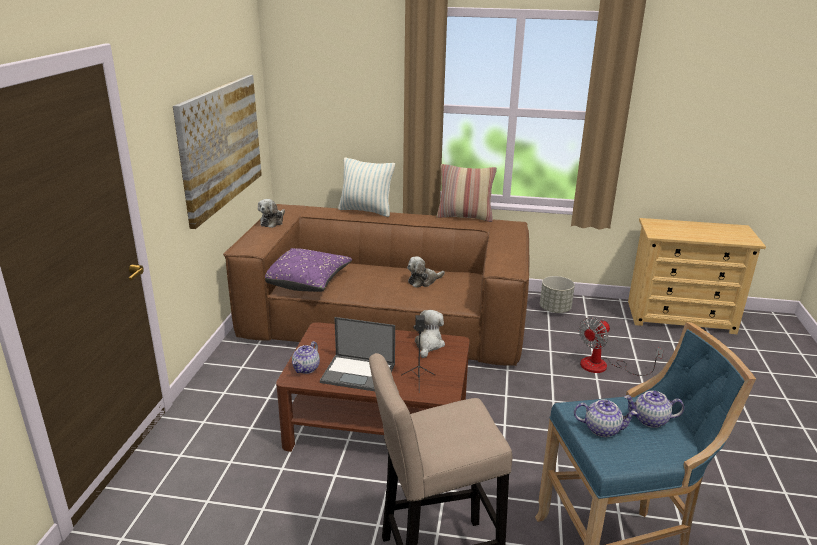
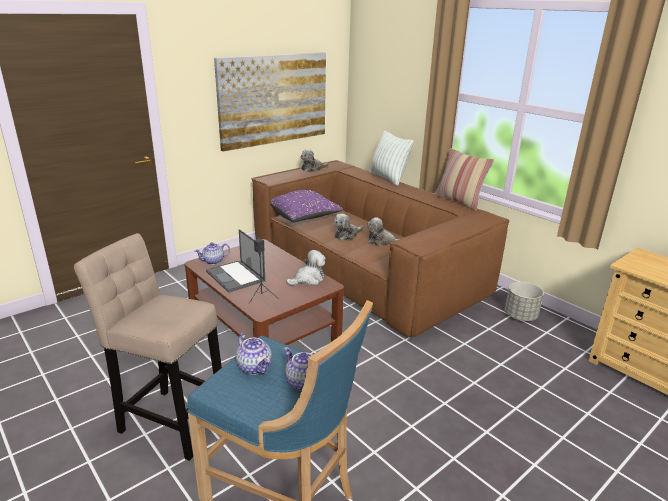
camera: 40 degrees right, 0 degrees up
fan [579,317,664,376] -> none
none -> plush toy [334,214,364,241]

